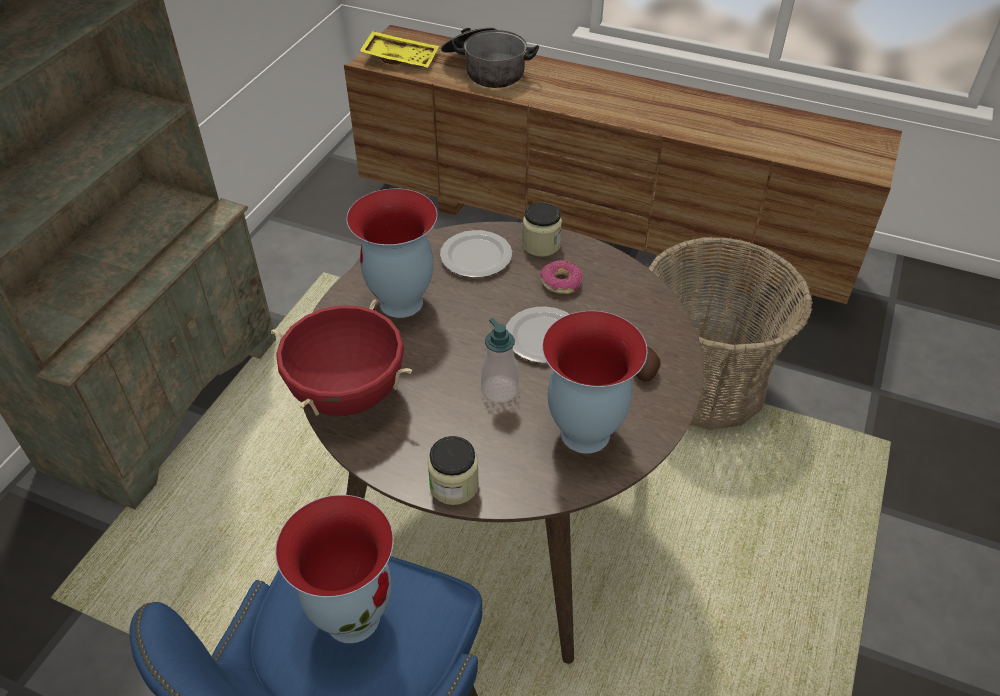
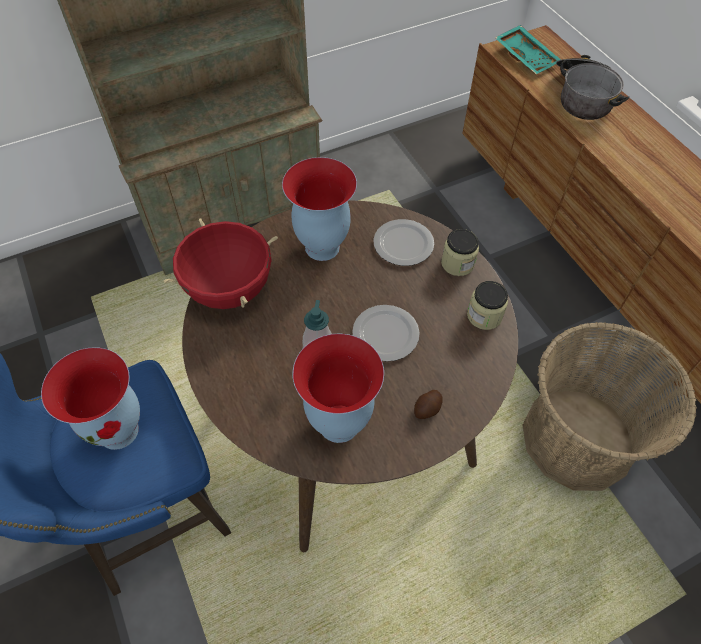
camera: 40 degrees right, 10 degrees up
yellow tray [360,31,439,68] -> turquoise tray [495,25,561,74]
jar [427,436,479,505] -> jar moved to [467,281,508,330]
donut [541,260,582,294] -> none

